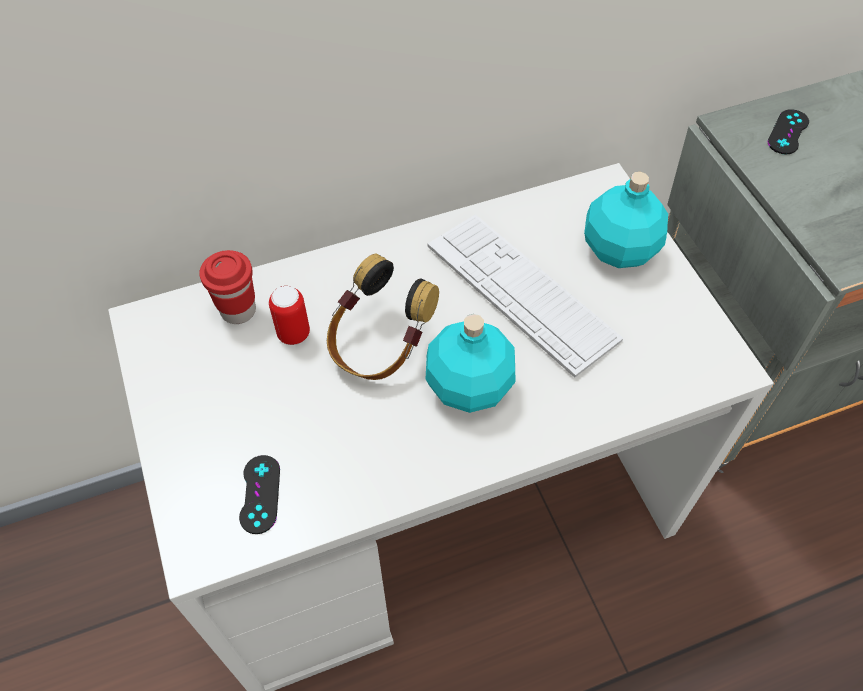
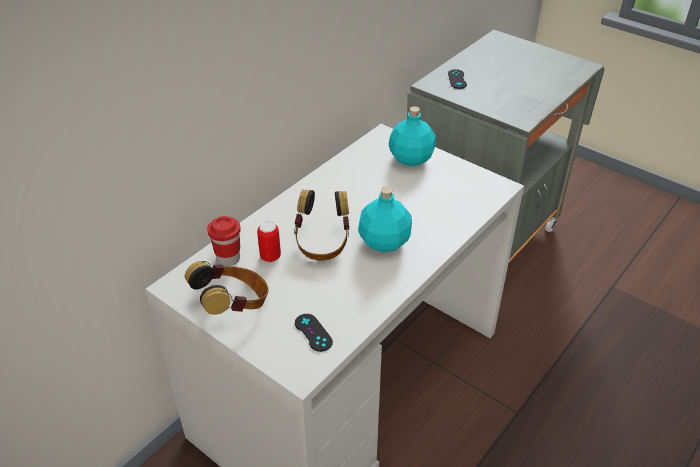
camera: 30 degrees left, 15 degrees down
keyboard [427,214,623,378] -> none
none -> headphones [185,261,269,315]

